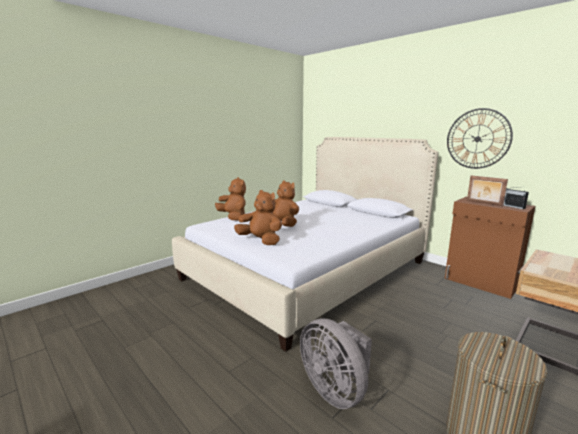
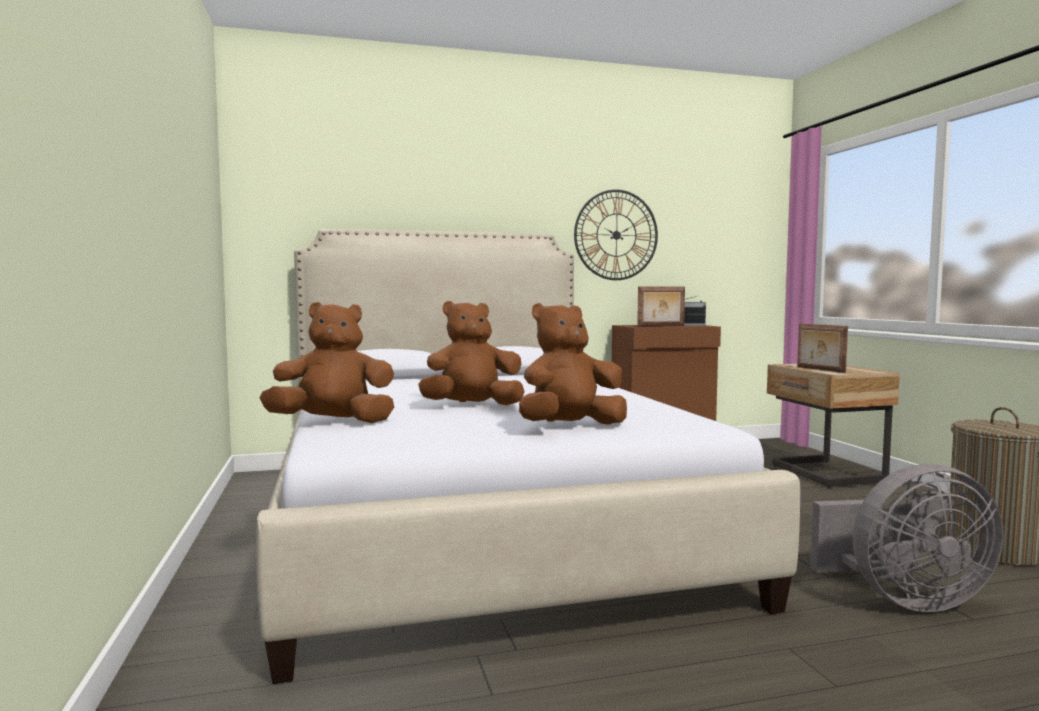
camera: 60 degrees left, 10 degrees down
none -> picture frame [797,324,848,373]

